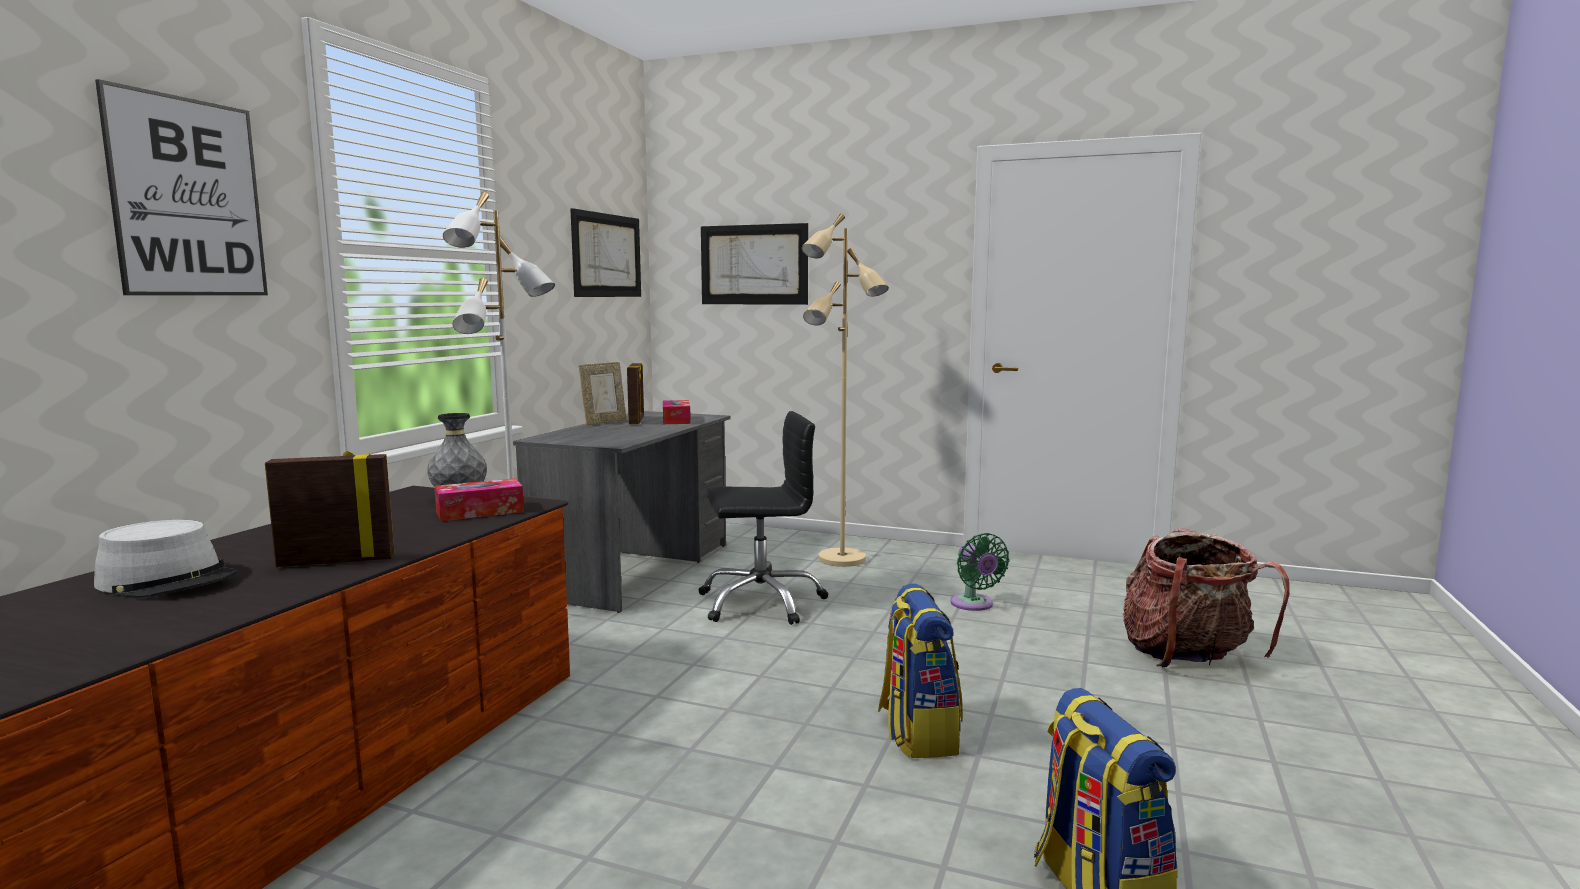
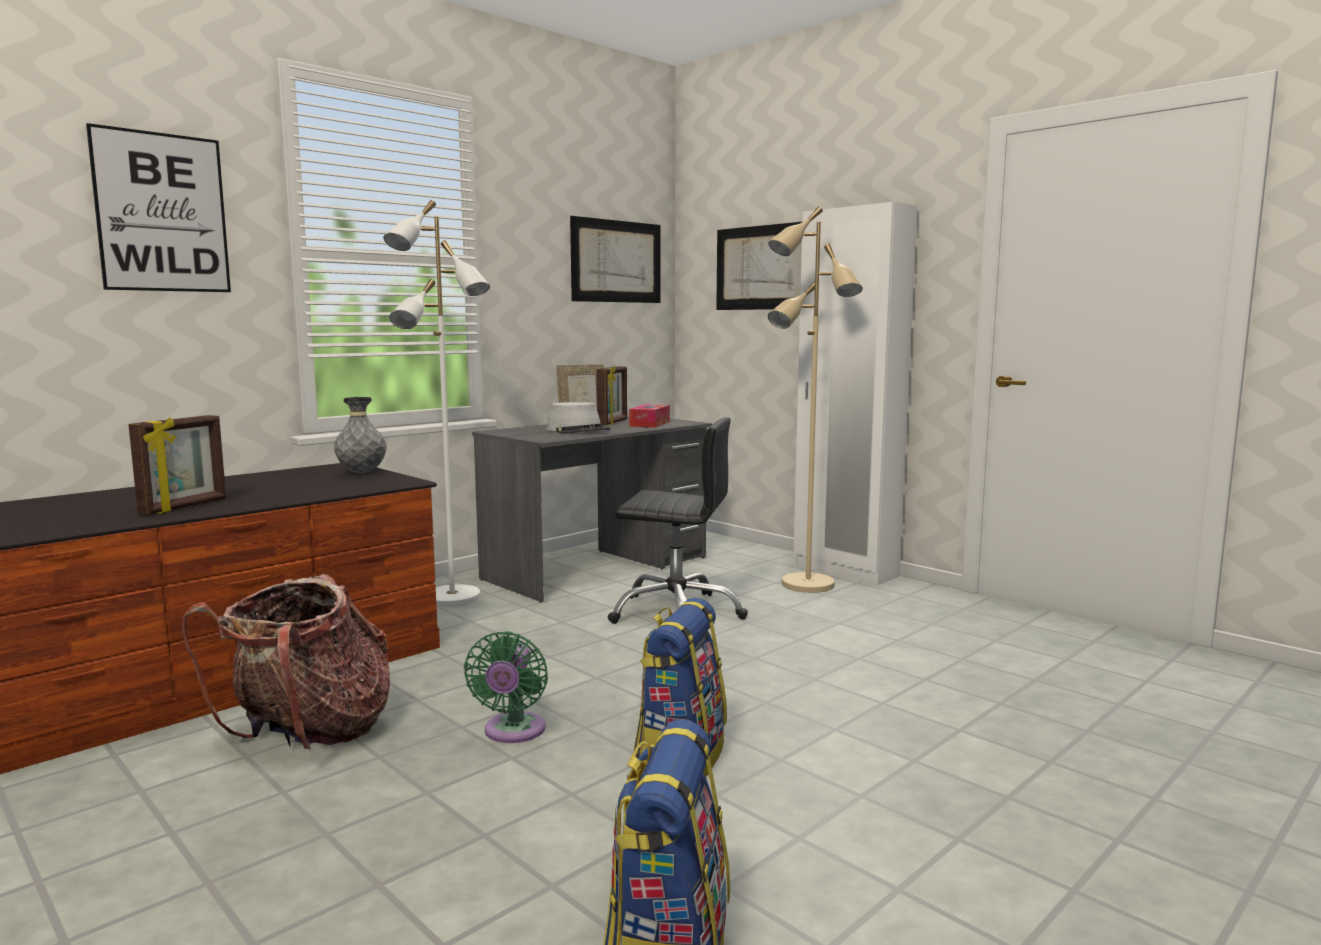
camera: 25 degrees right, 0 degrees up
grey hat [94,520,238,599] -> grey hat moved to [546,402,610,434]
picture frame [265,451,394,567] -> picture frame turned 105 degrees clockwise [128,415,226,515]
tissue box [434,478,524,521] -> none
green fan [950,533,1010,611] -> green fan moved to [464,631,548,743]
backpack [1122,528,1290,668] -> backpack moved to [182,574,390,750]
none -> white wardrobe [794,202,918,585]

